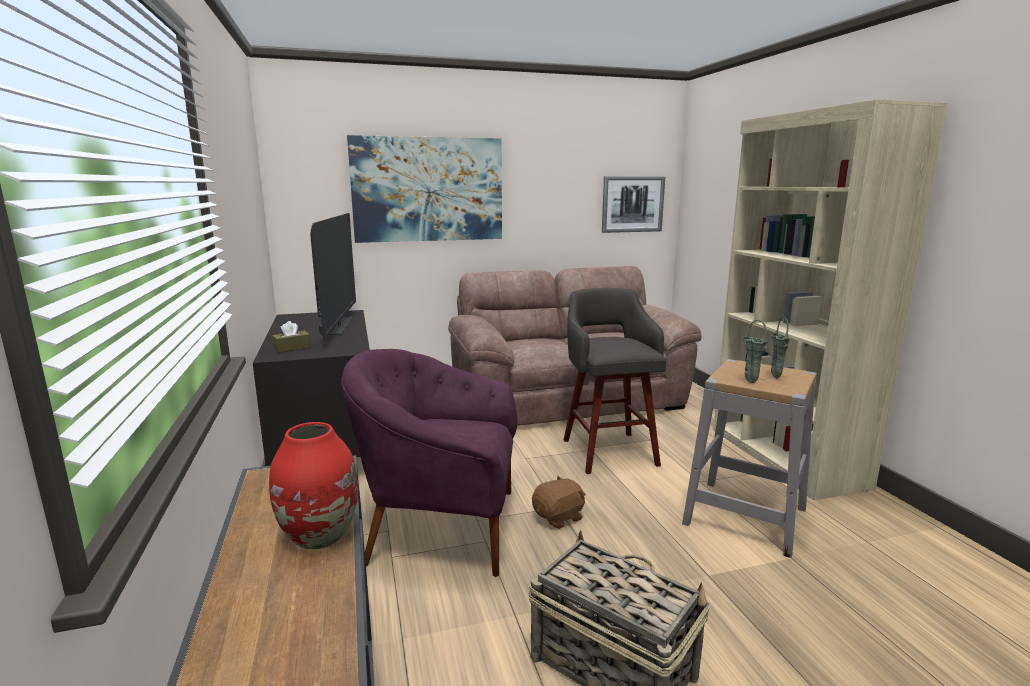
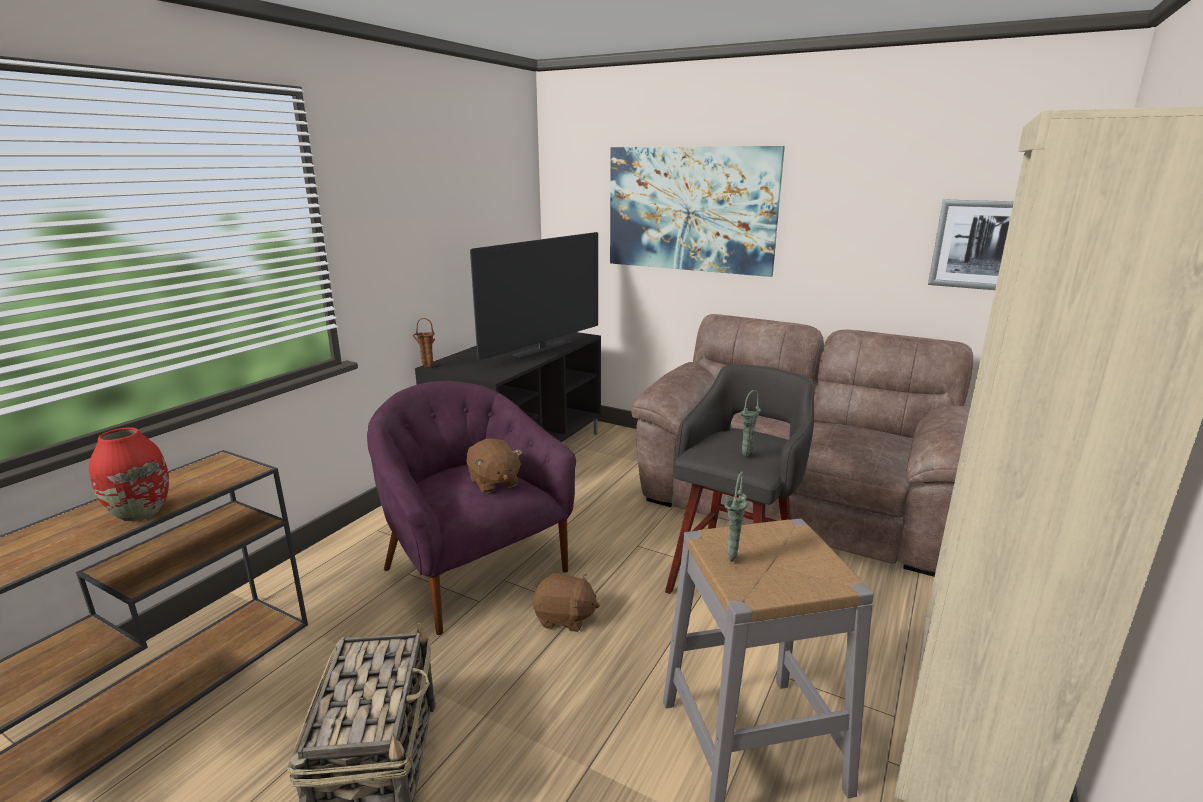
camera: 45 degrees right, 5 degrees up
brown tissue box [272,321,311,353] -> none
green vase [771,317,791,379] -> green vase moved to [740,390,761,457]
none -> brown vase [413,318,435,368]
none -> brown plush toy [466,439,522,494]

